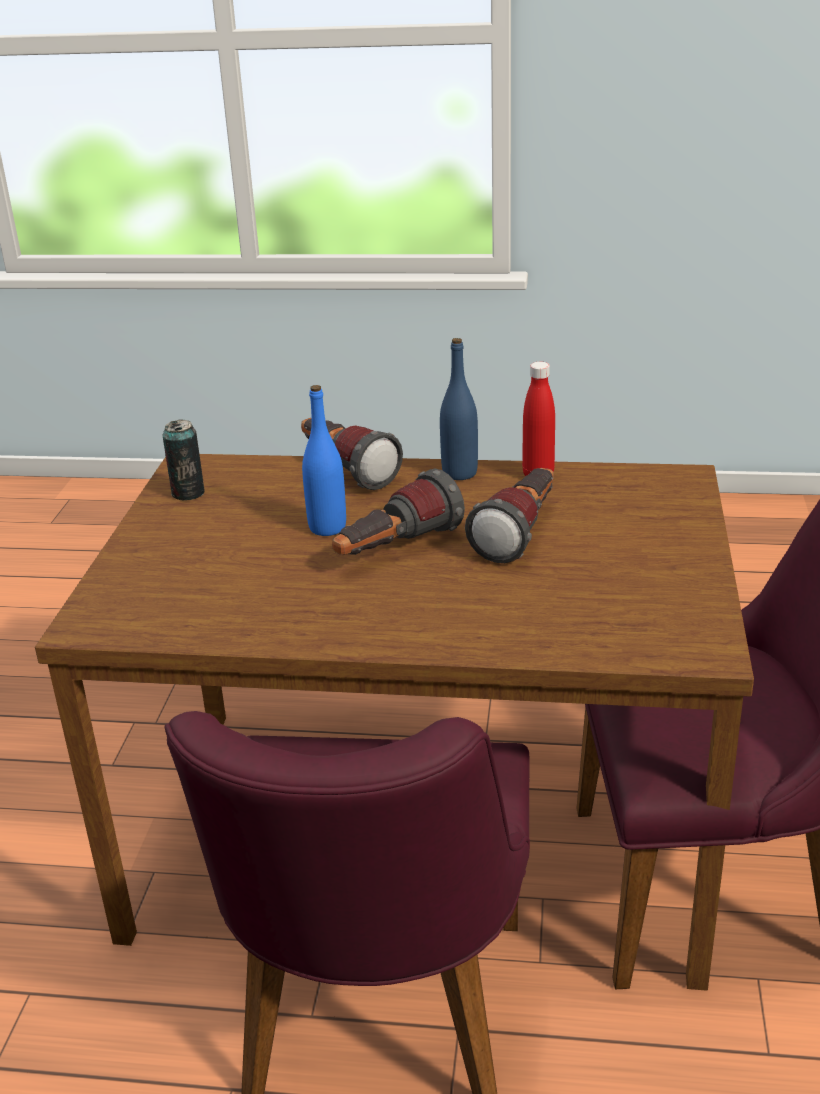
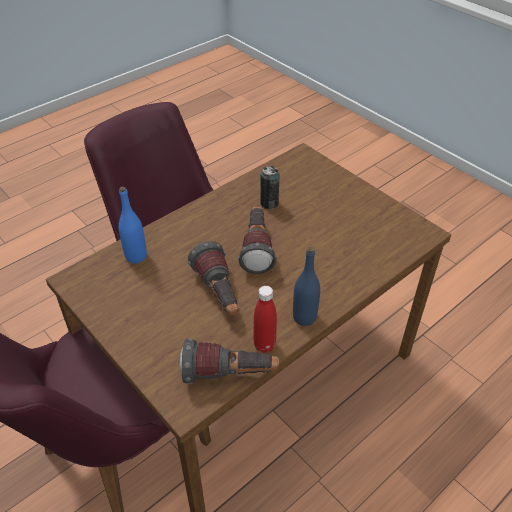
camera: 130 degrees right, 15 degrees up
can [162,419,204,500] -> can moved to [260,166,280,209]
flashlight [301,418,403,490] -> flashlight moved to [180,338,279,384]
blue bottle [302,385,346,536] -> blue bottle moved to [119,187,147,263]

